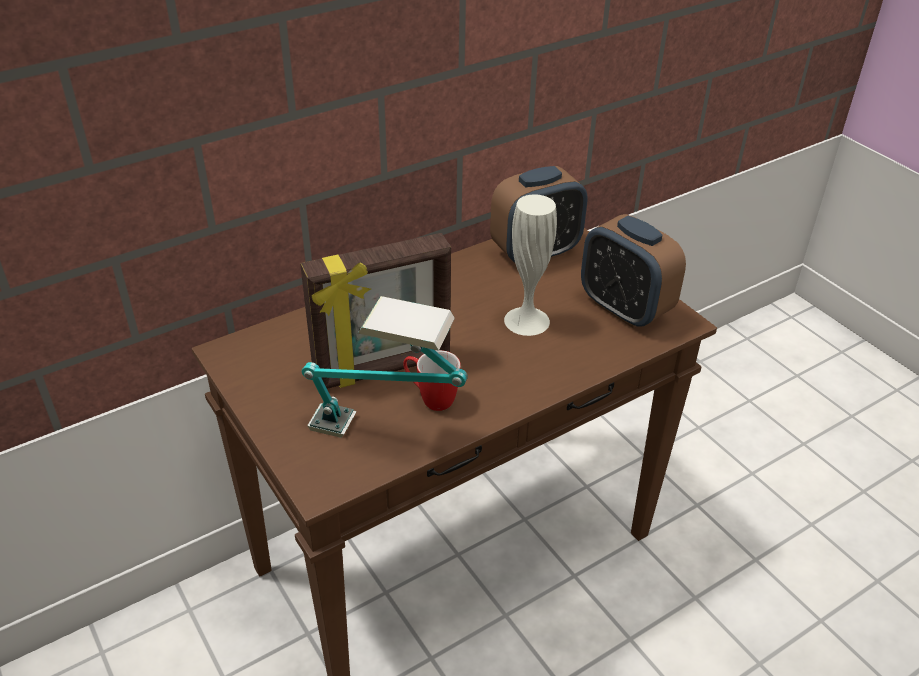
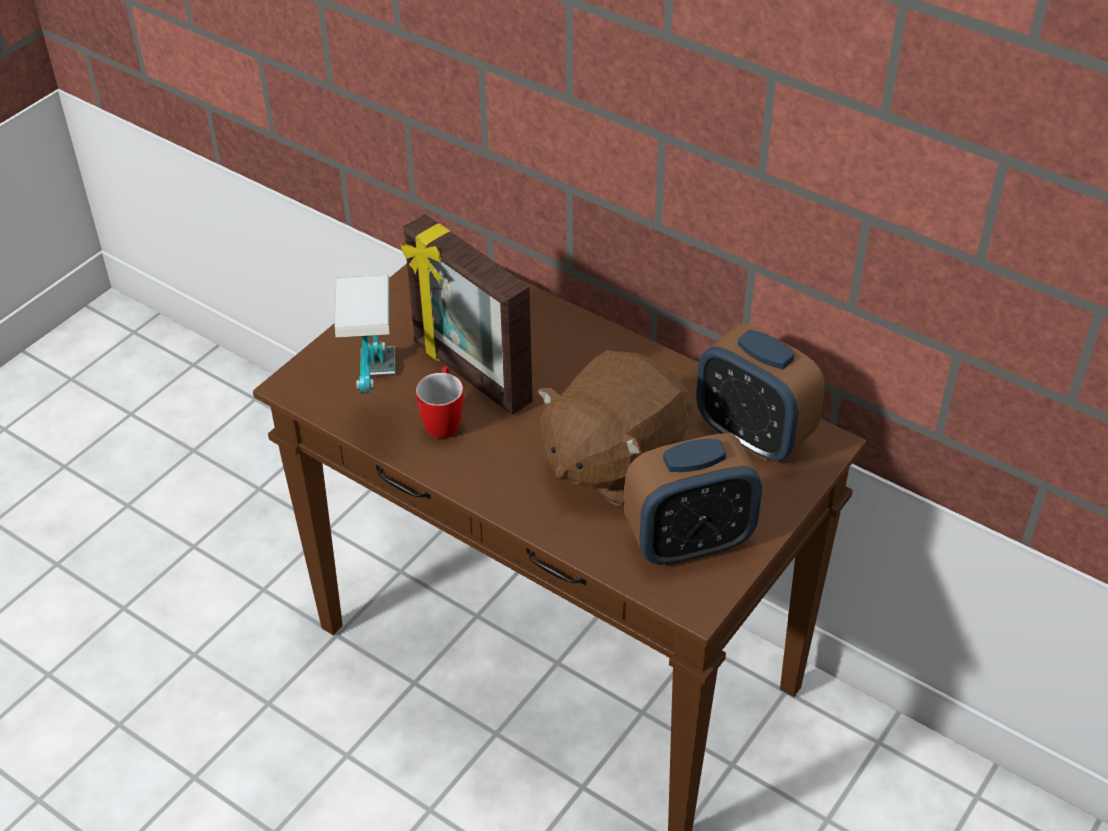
camera: 70 degrees right, 5 degrees up
white vase [504,194,557,336] -> brown plush toy [537,350,693,507]
alarm clock [581,214,686,328] -> alarm clock turned 135 degrees counterclockwise [624,433,762,566]

